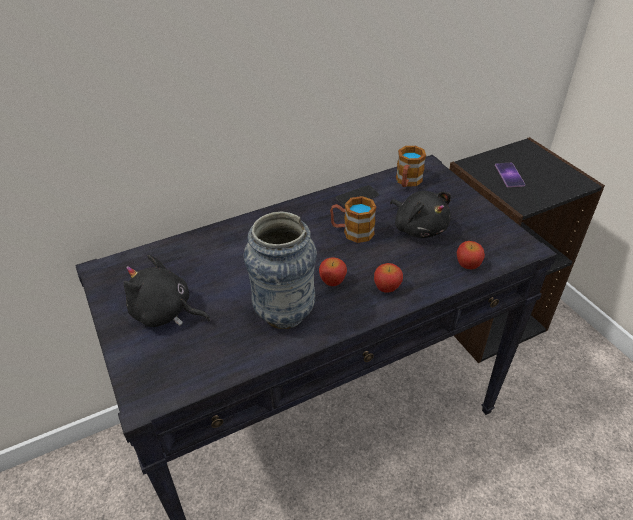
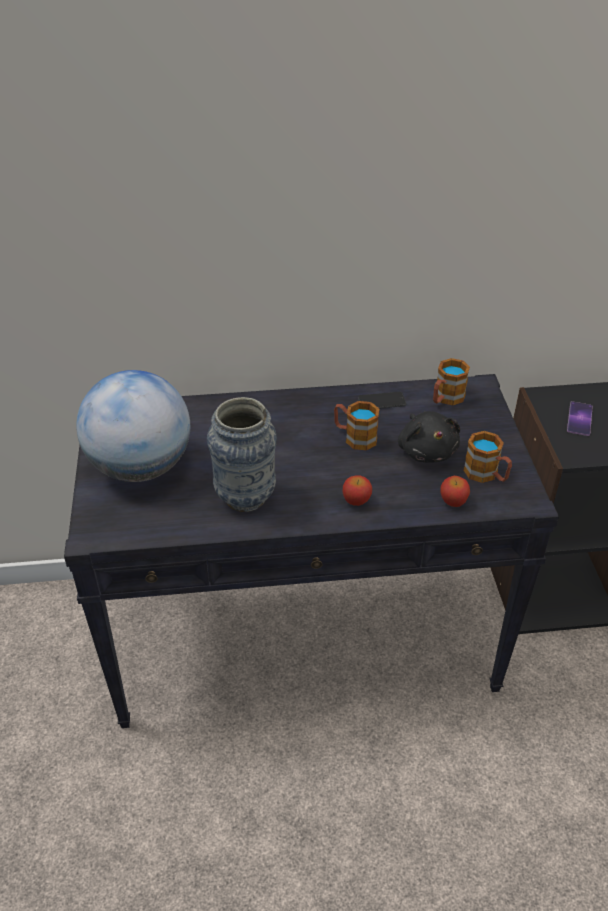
camera: 20 degrees right, 0 degrees up
black plush toy [123,255,211,327] -> globe [76,370,190,482]
apple [319,257,347,286] -> none
none -> mug [463,431,512,483]

